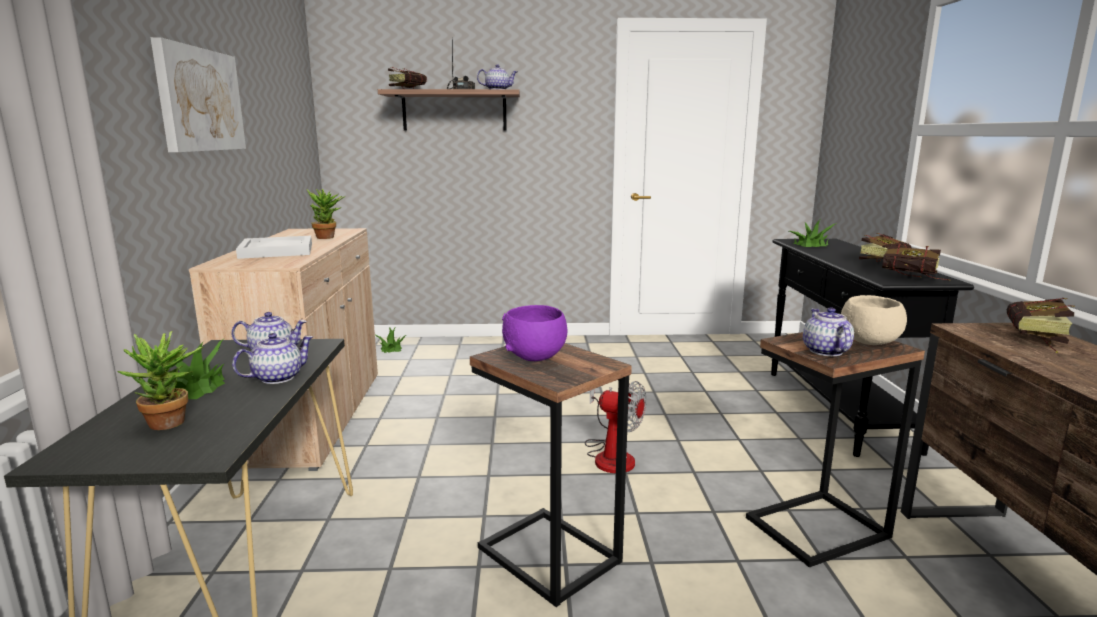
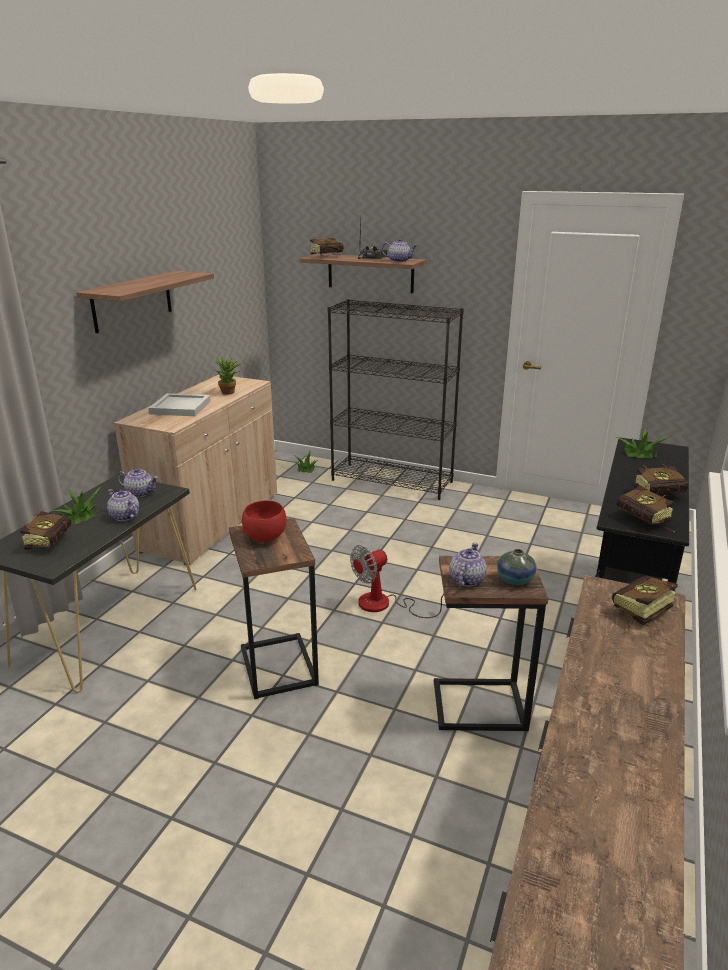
camera: 25 degrees right, 10 degrees up
potted plant [117,331,204,430] -> book [20,511,71,550]
picture [150,37,246,152] -> shelf [76,271,214,333]
teapot [232,333,313,384] -> teapot turned 120 degrees counterclockwise [107,489,139,521]
purple bowl [502,305,567,361] -> red bowl [242,501,287,542]
fan [585,381,647,473] -> fan turned 90 degrees clockwise [350,545,444,618]
beige bowl [841,295,907,345] -> vase [497,549,537,585]
none -> black bookcase [328,299,464,500]

